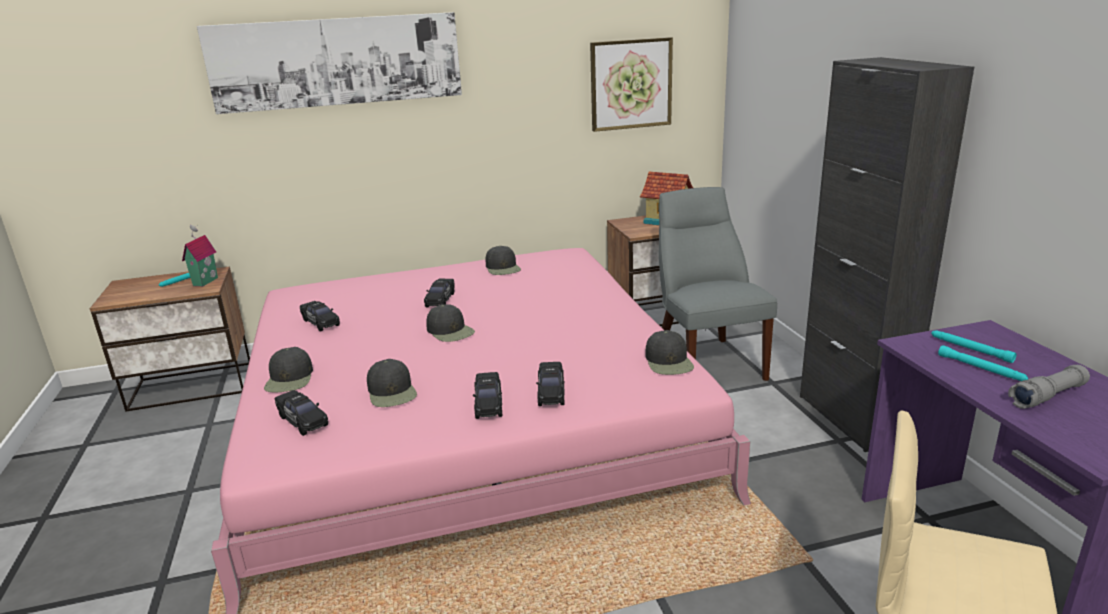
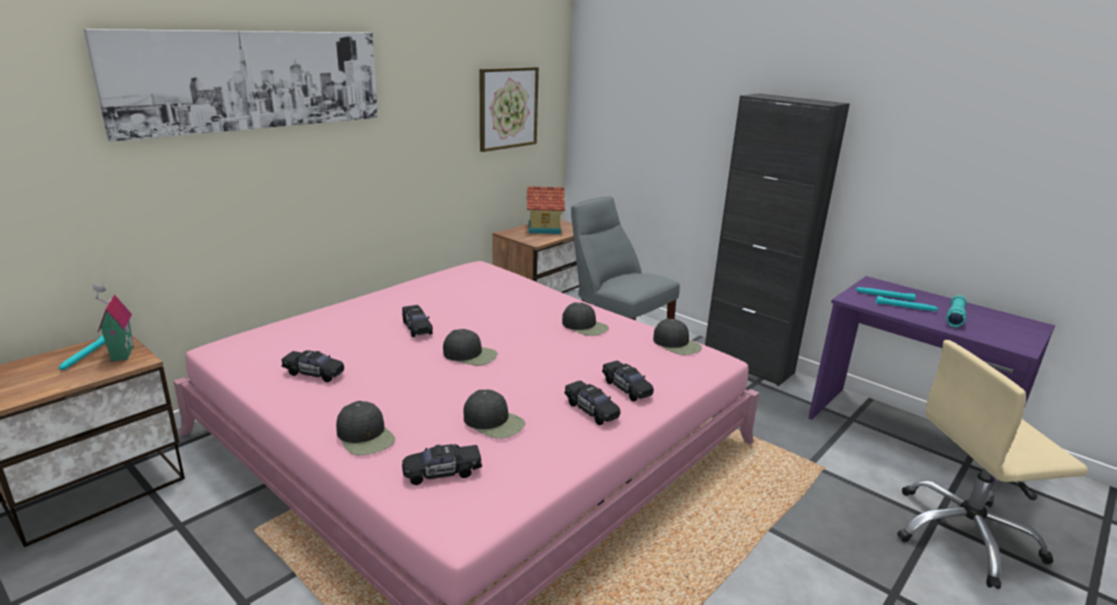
camera: 35 degrees left, 0 degrees up
black toy car [275,390,328,436] -> black toy car turned 150 degrees clockwise [402,444,482,485]
black cap [485,246,521,275] -> black cap moved to [562,303,609,336]
grey flashlight [1008,365,1090,409] -> turquoise flashlight [946,295,967,328]

